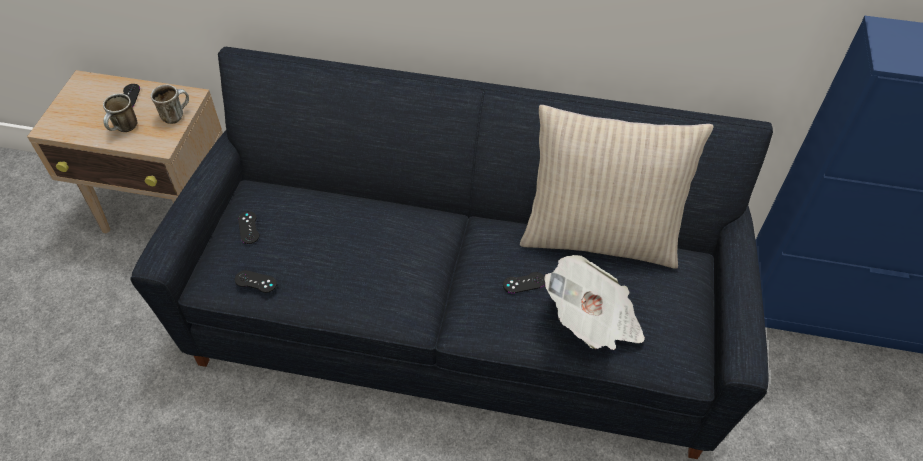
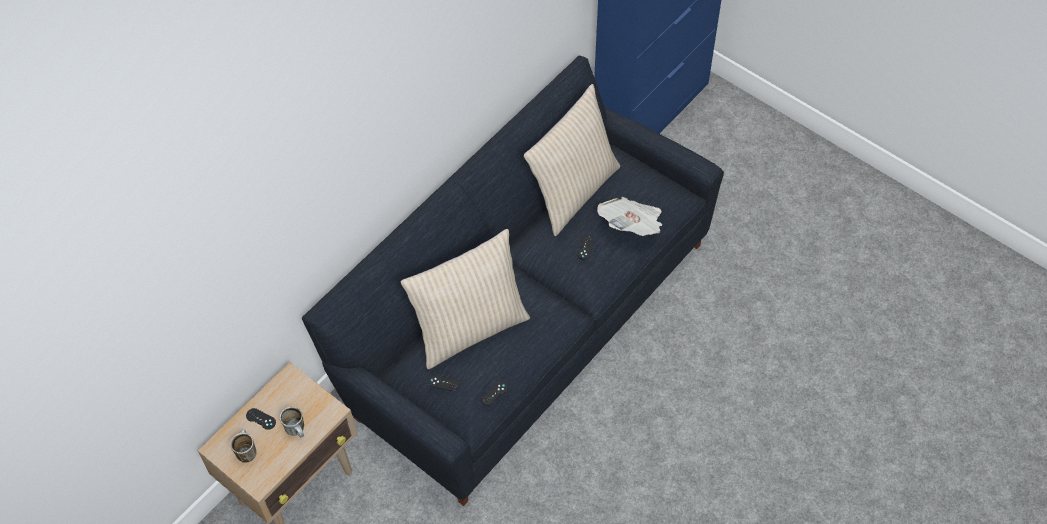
camera: 60 degrees left, 5 degrees up
mug [151,85,189,124] -> mug moved to [230,430,257,463]
none -> beige pillow [401,229,530,369]

